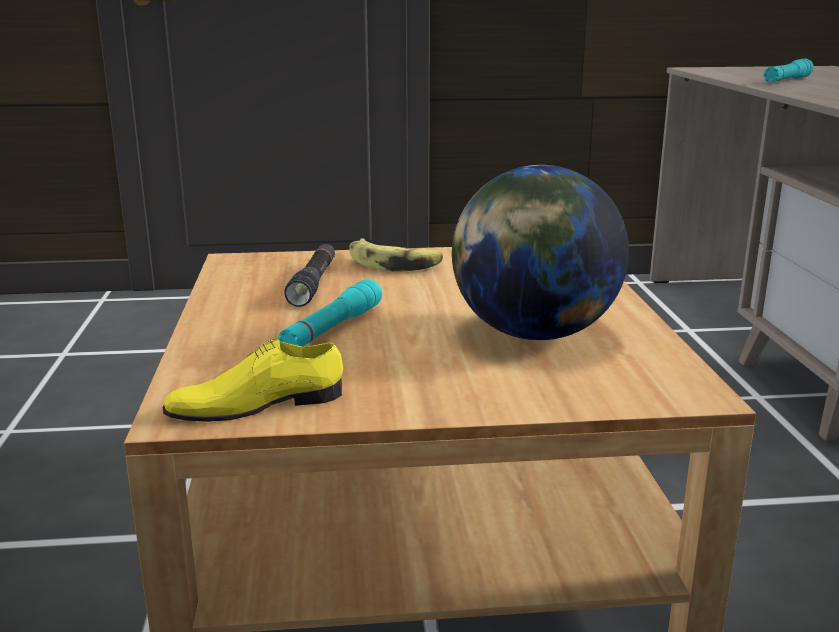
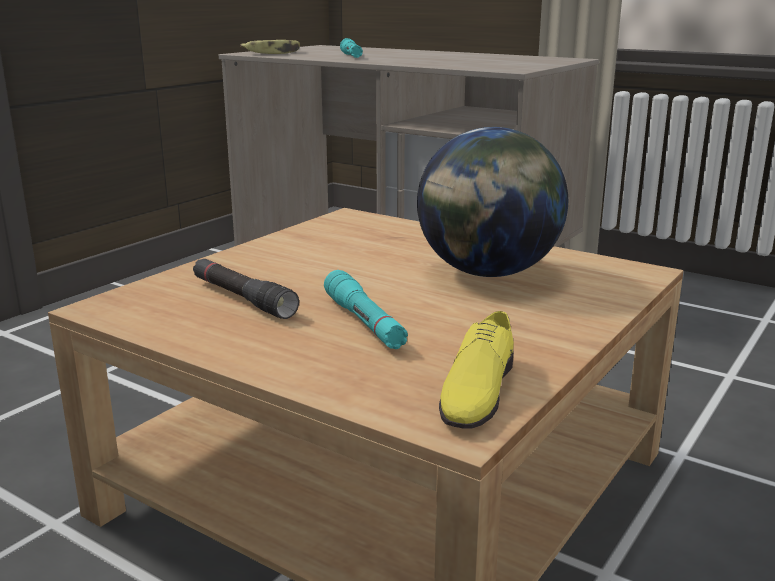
camera: 50 degrees left, 0 degrees up
banana [349,238,443,272] -> banana moved to [240,40,300,54]

